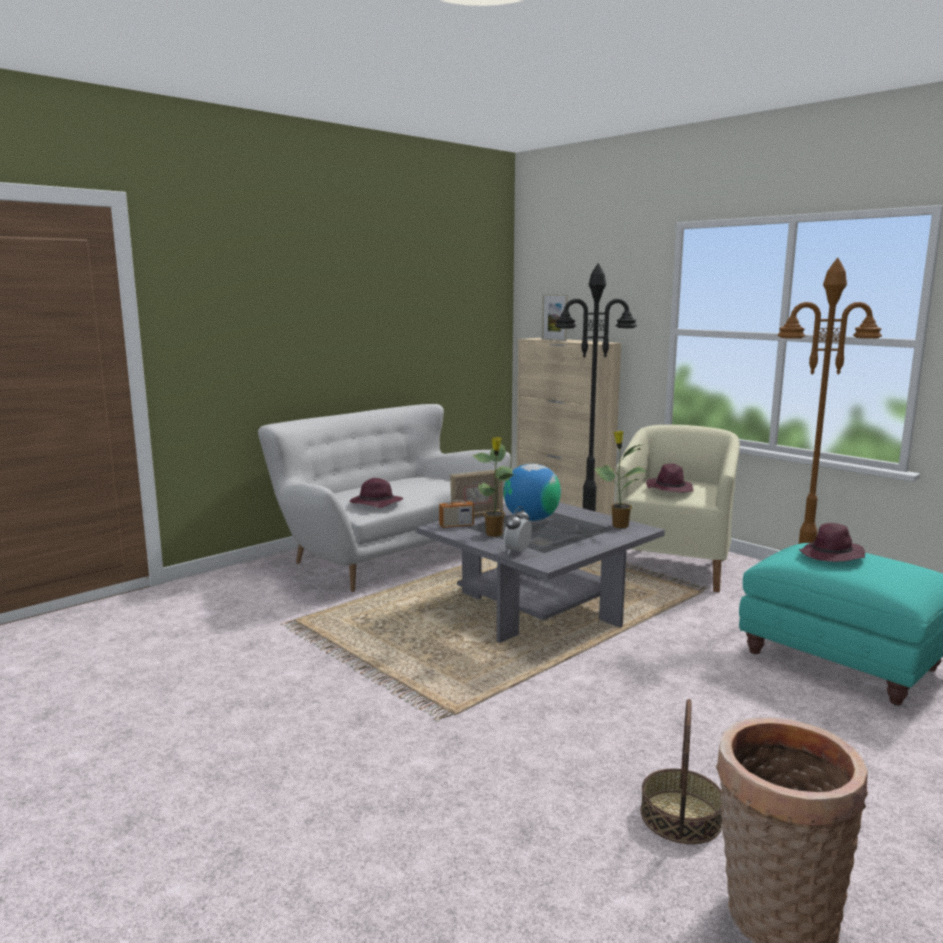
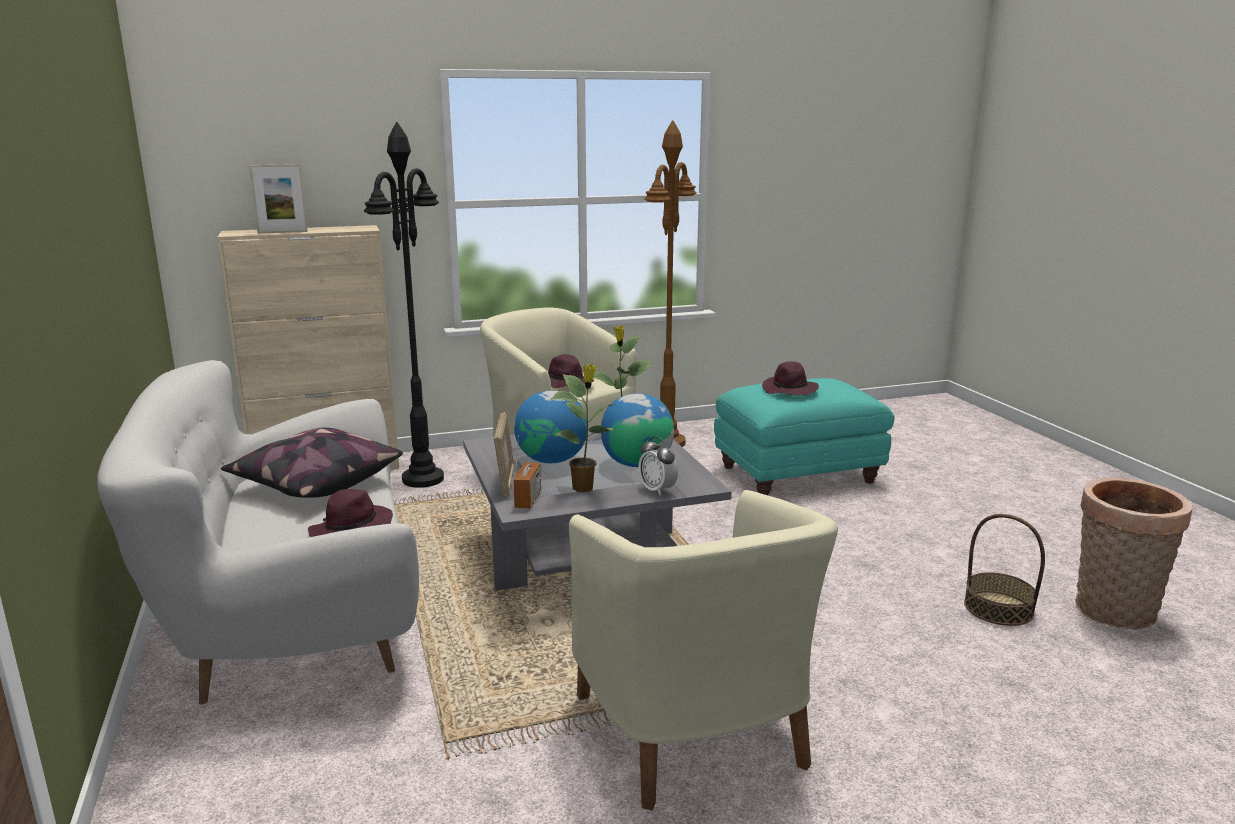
camera: 65 degrees left, 5 degrees up
none -> pillow [221,428,403,498]
none -> beige armchair [569,490,838,810]
none -> globe [601,393,674,467]

